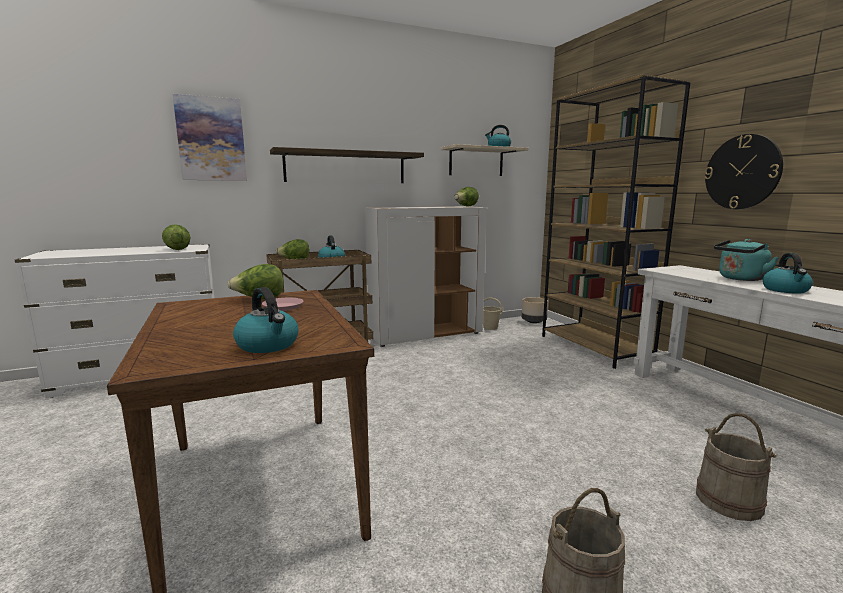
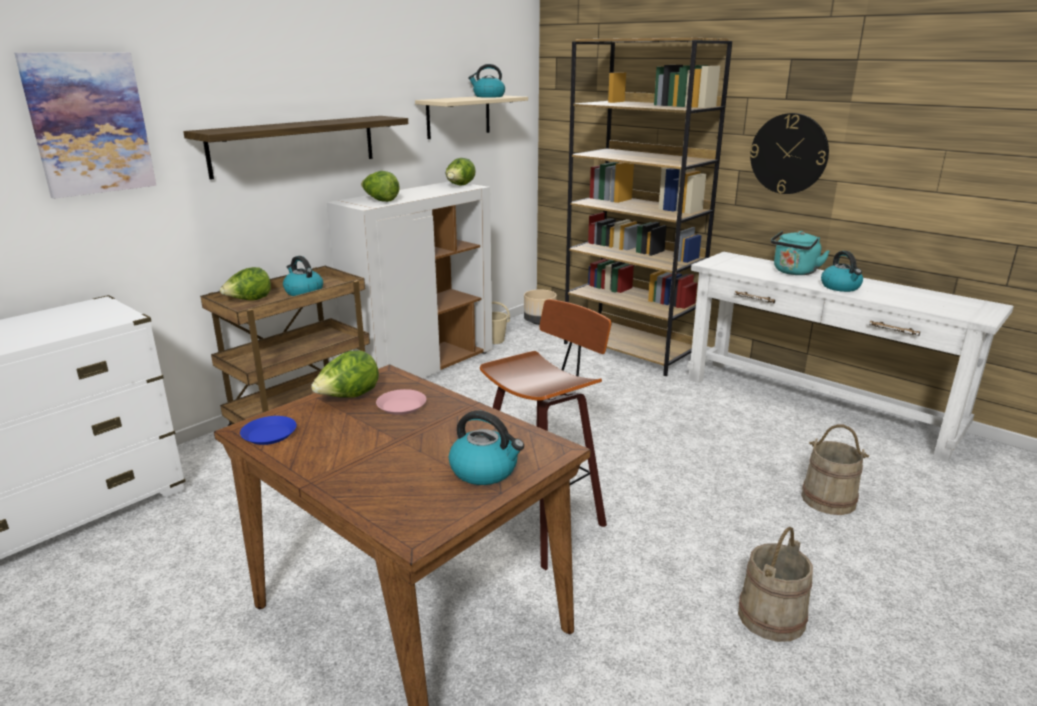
camera: 25 degrees left, 10 degrees up
lettuce [162,224,191,250] -> lettuce moved to [361,171,400,202]
none -> blue plate [240,416,297,445]
none -> stool [480,299,612,570]

